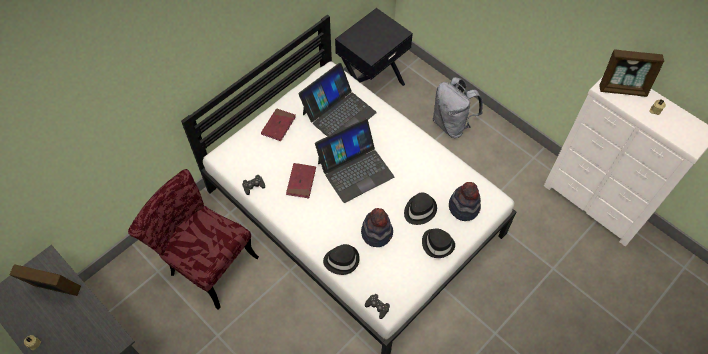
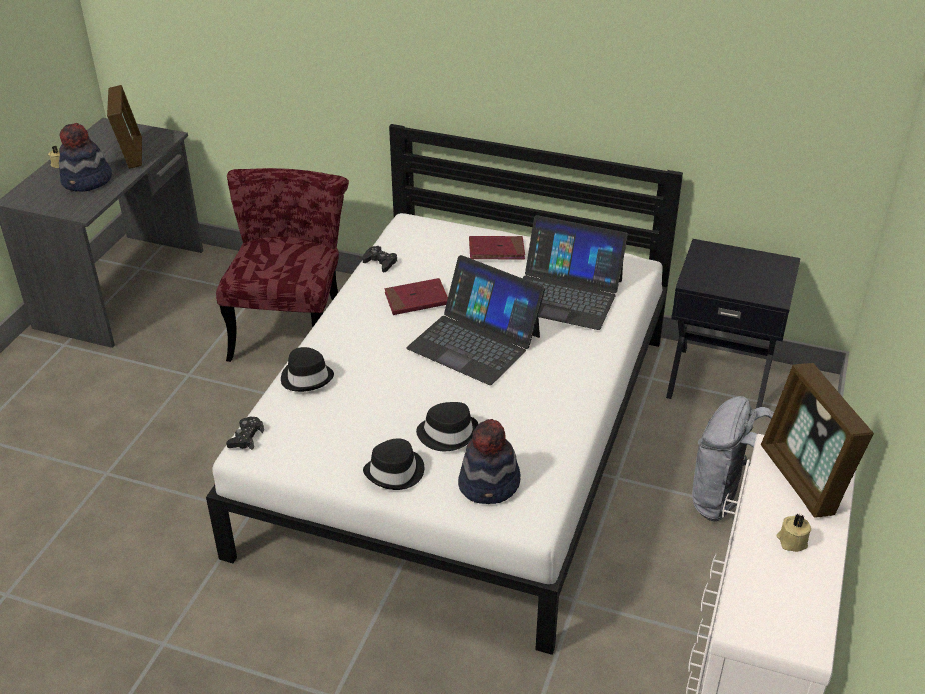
camera: 65 degrees right, 20 degrees down
hat [361,208,393,247] -> hat moved to [59,123,112,192]

